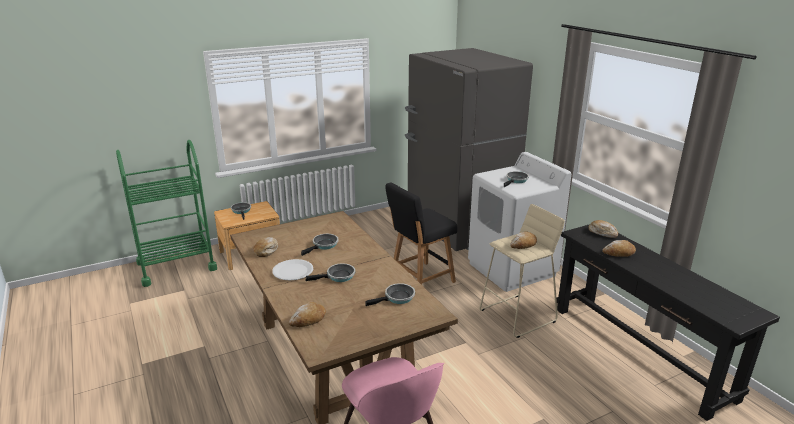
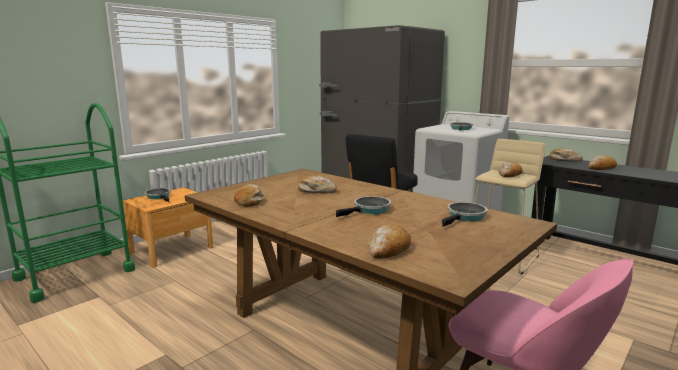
camera: 20 degrees left, 10 degrees down
white plate [272,259,313,280] -> none
frying pan [301,234,339,256] -> bread [298,176,337,194]

